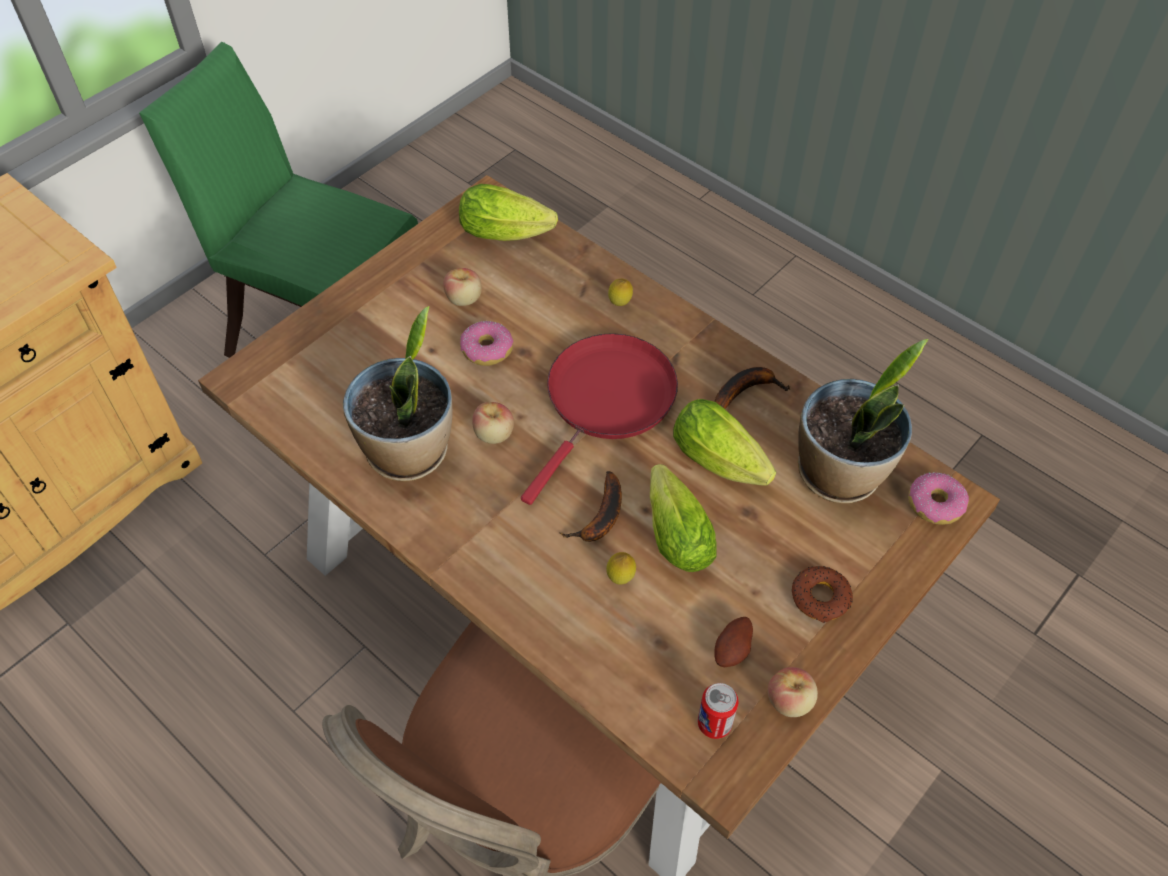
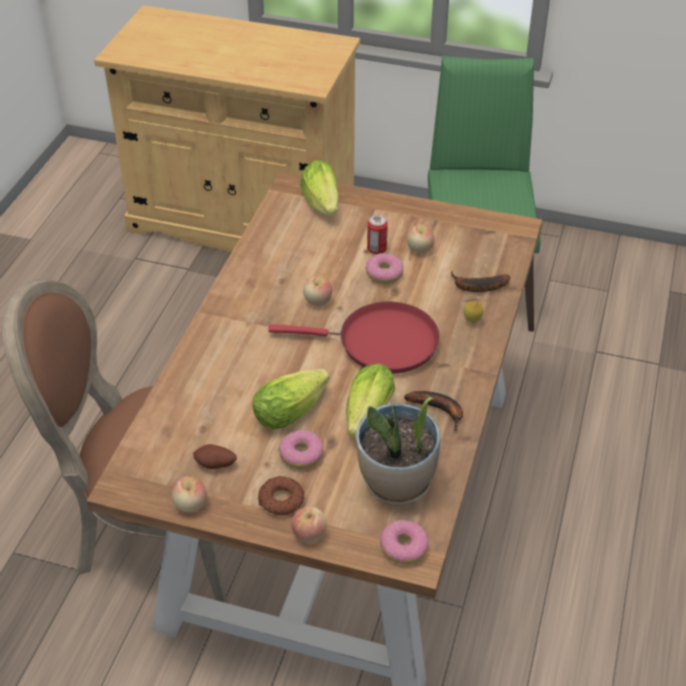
camera: 65 degrees right, 10 degrees down
potted plant [343,306,453,482] -> none
lettuce [459,184,558,241] -> lettuce moved to [300,160,339,216]
banana [559,471,622,542] -> banana moved to [451,271,510,292]
lemon [606,552,636,585] -> none
can [698,683,738,739] -> can moved to [367,215,388,254]
none -> donut [278,430,324,469]
none -> apple [291,507,327,544]

